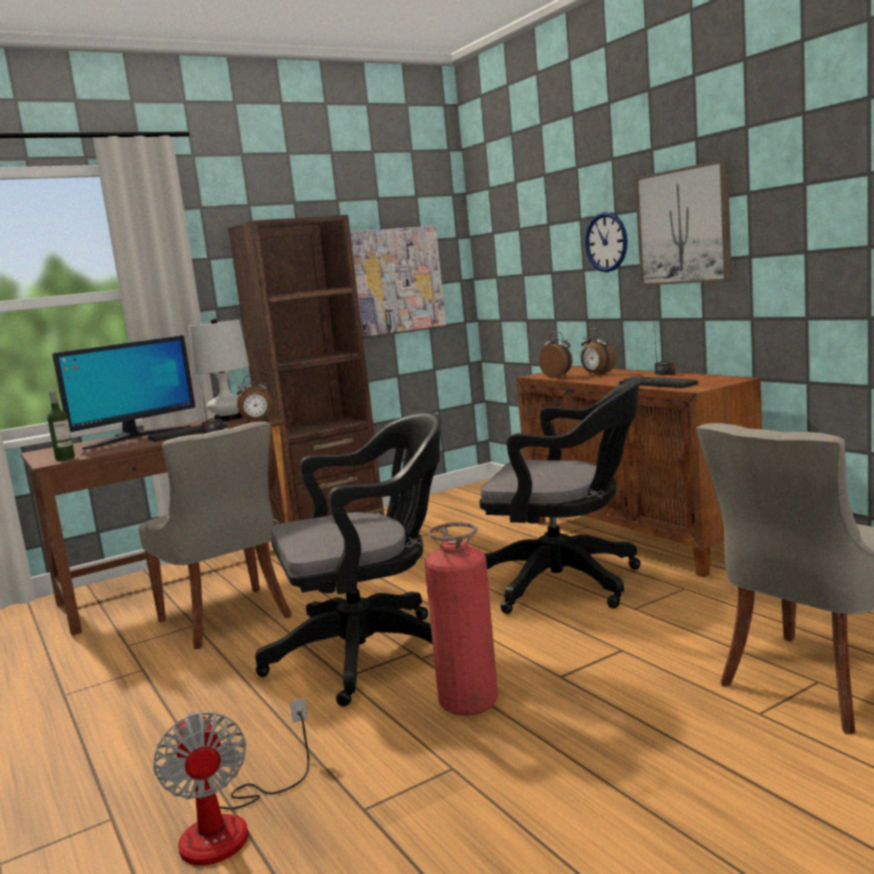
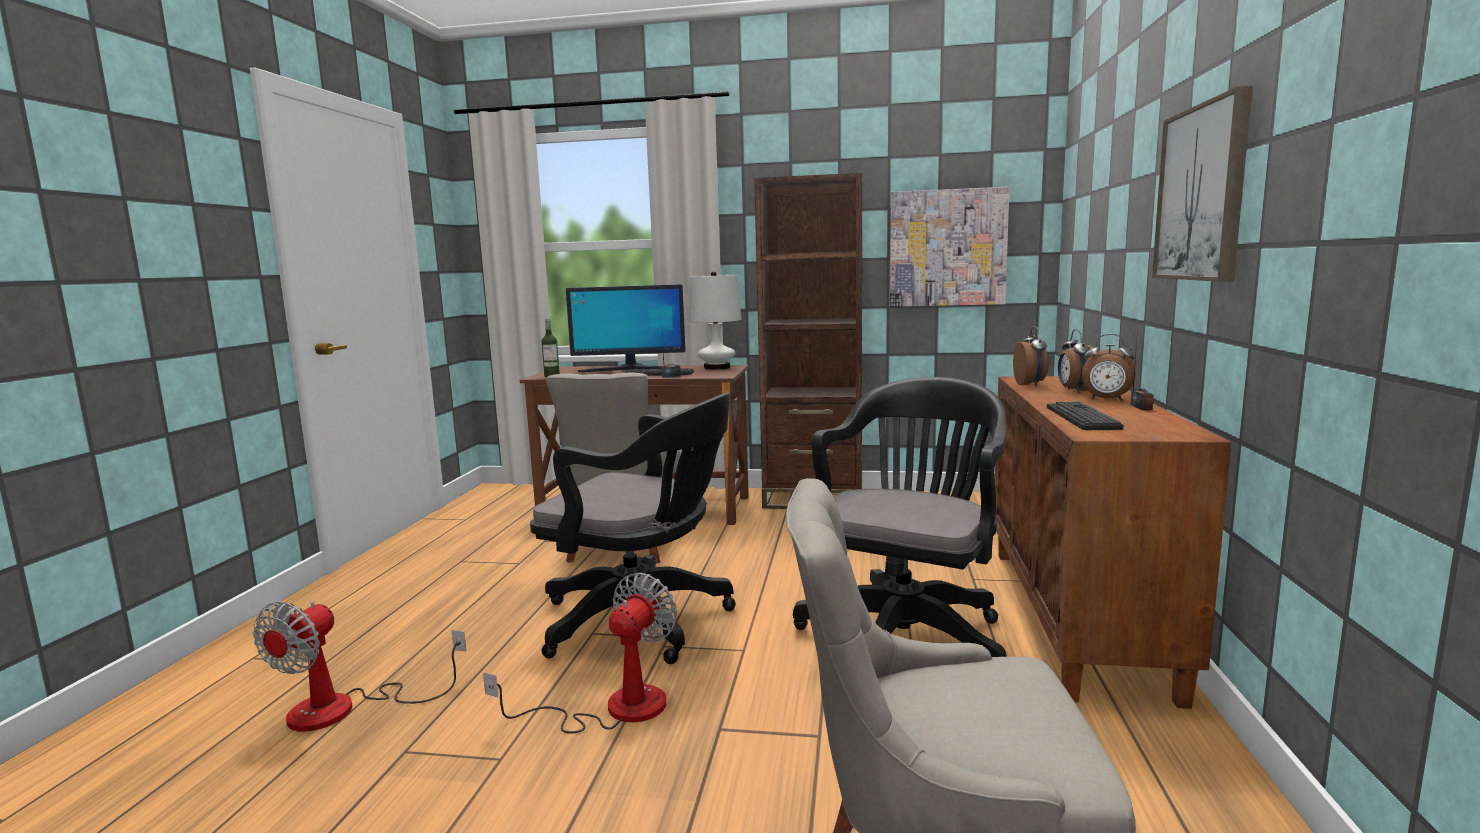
camera: 40 degrees right, 0 degrees up
alarm clock [237,375,273,423] -> alarm clock moved to [1082,334,1136,401]
fire extinguisher [424,522,498,716] -> fan [483,573,677,734]
black office chair [479,380,641,614] -> black office chair turned 120 degrees counterclockwise [793,377,1007,657]
wall clock [585,212,628,272] -> none

